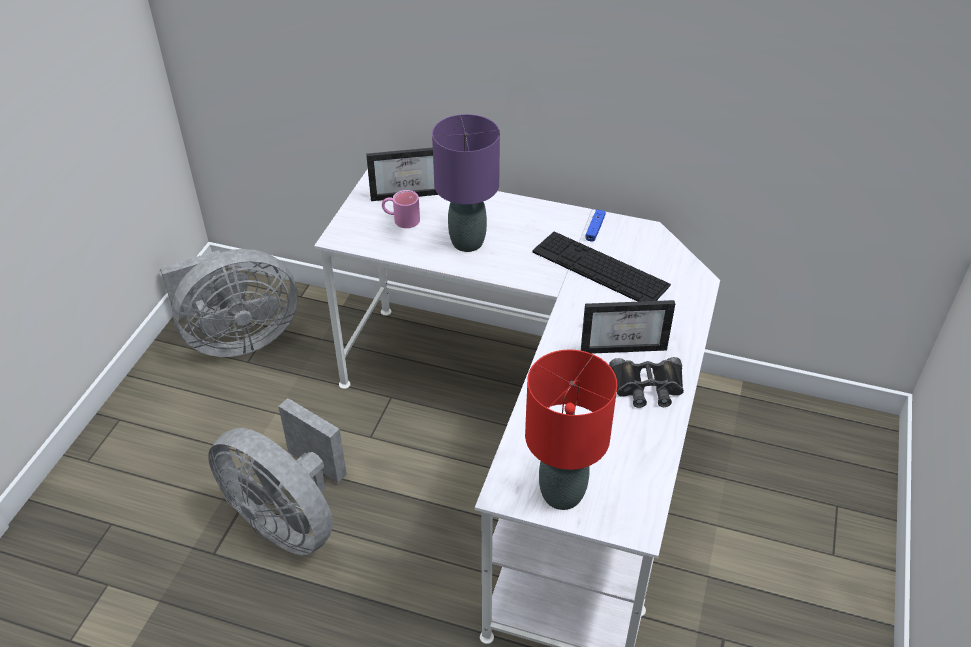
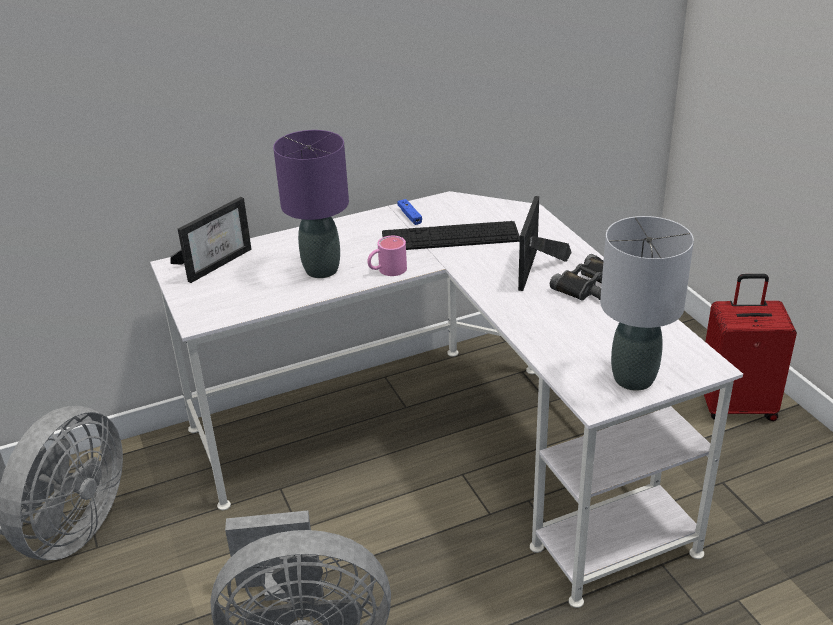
camera: 40 degrees left, 10 degrees down
pink mug [382,190,420,228] -> pink mug moved to [368,236,407,276]
red table lamp [525,349,617,510] -> grey table lamp [600,216,694,391]
picture frame [581,300,675,354] -> picture frame turned 150 degrees clockwise [518,196,572,291]
none -> red suitcase [704,274,797,421]

